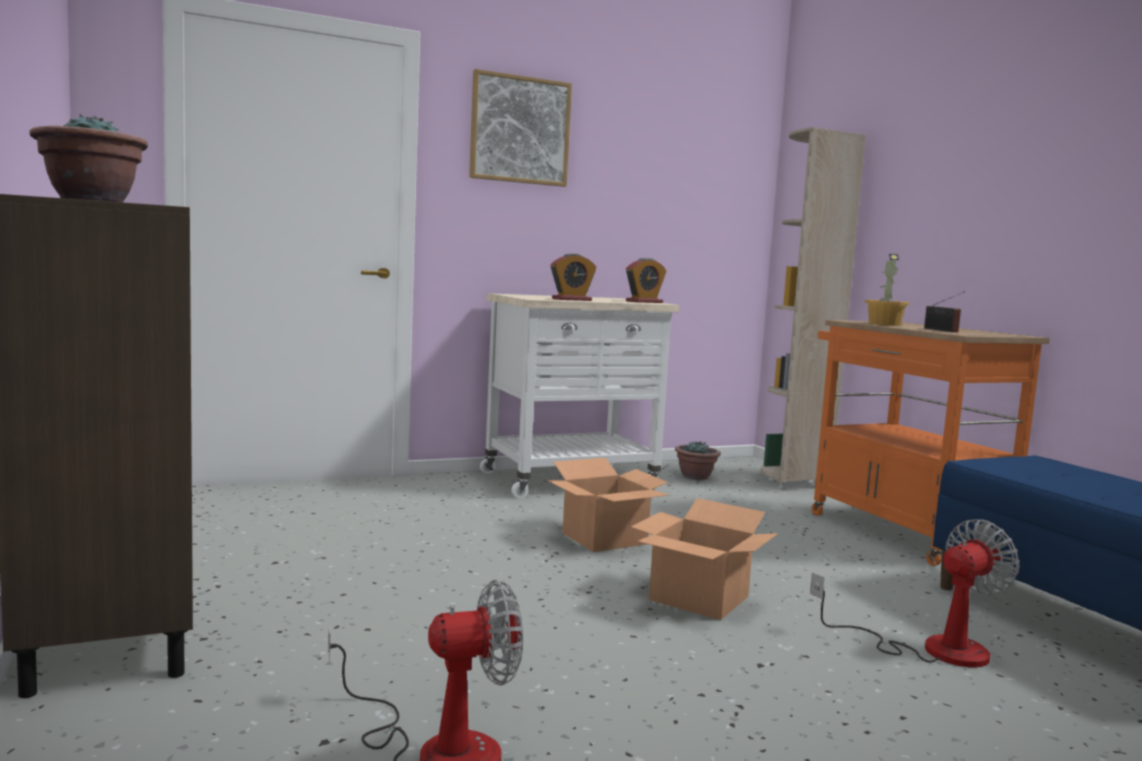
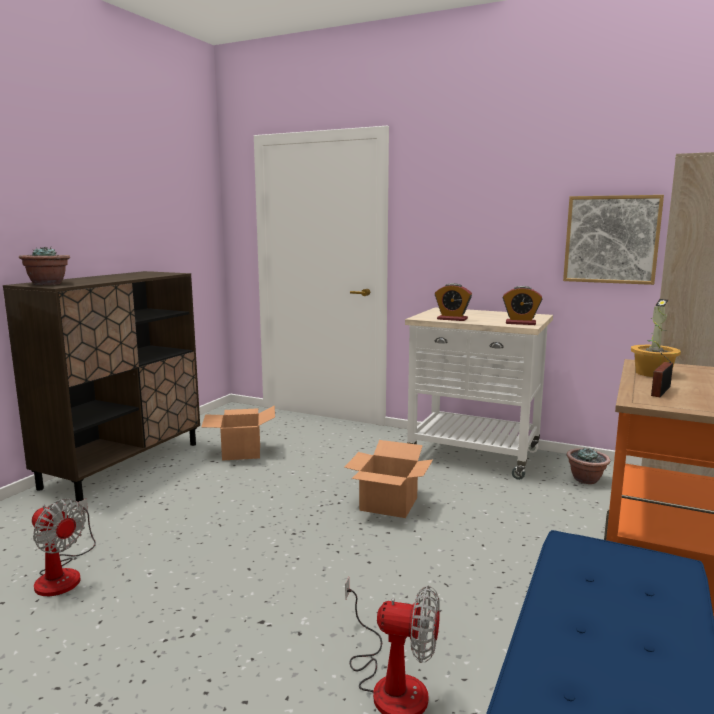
camera: 50 degrees right, 5 degrees up
picture [469,69,572,187] -> picture moved to [563,195,664,285]
cardboard box [631,498,778,620] -> cardboard box moved to [201,406,275,461]

